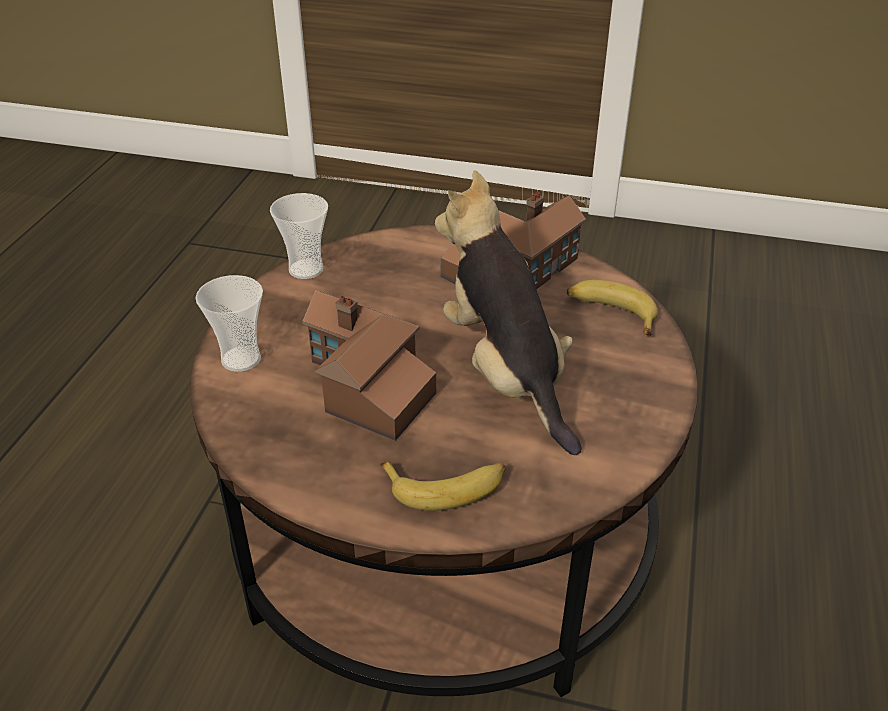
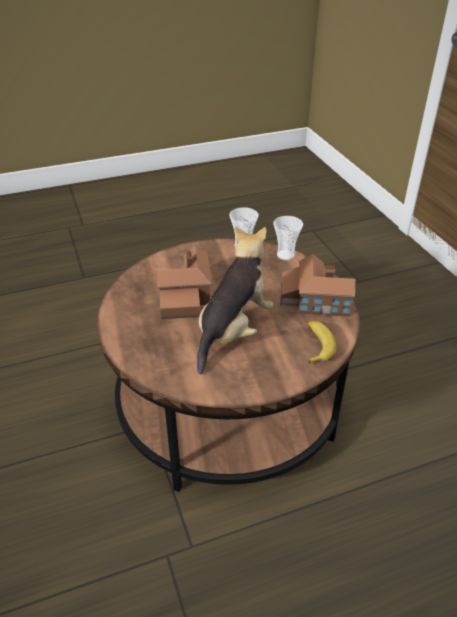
camera: 55 degrees right, 0 degrees up
cup [196,275,263,372] -> cup moved to [273,216,303,260]
banana [380,461,506,511] -> none

